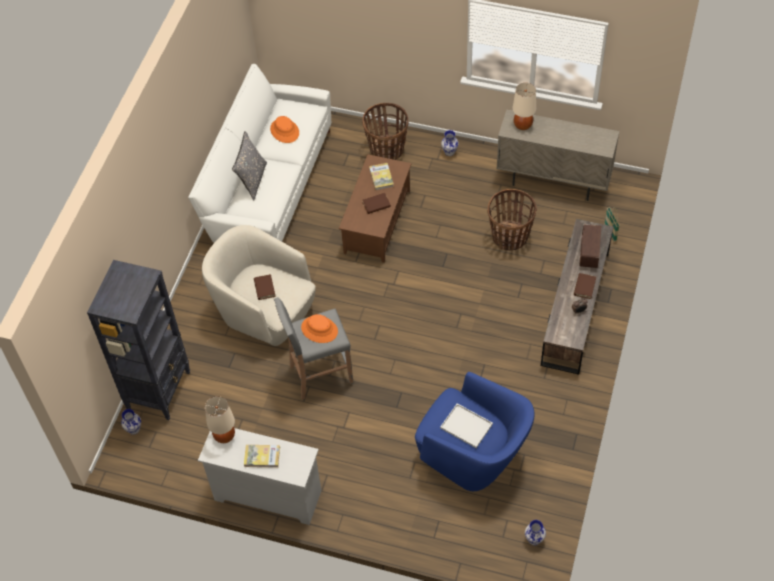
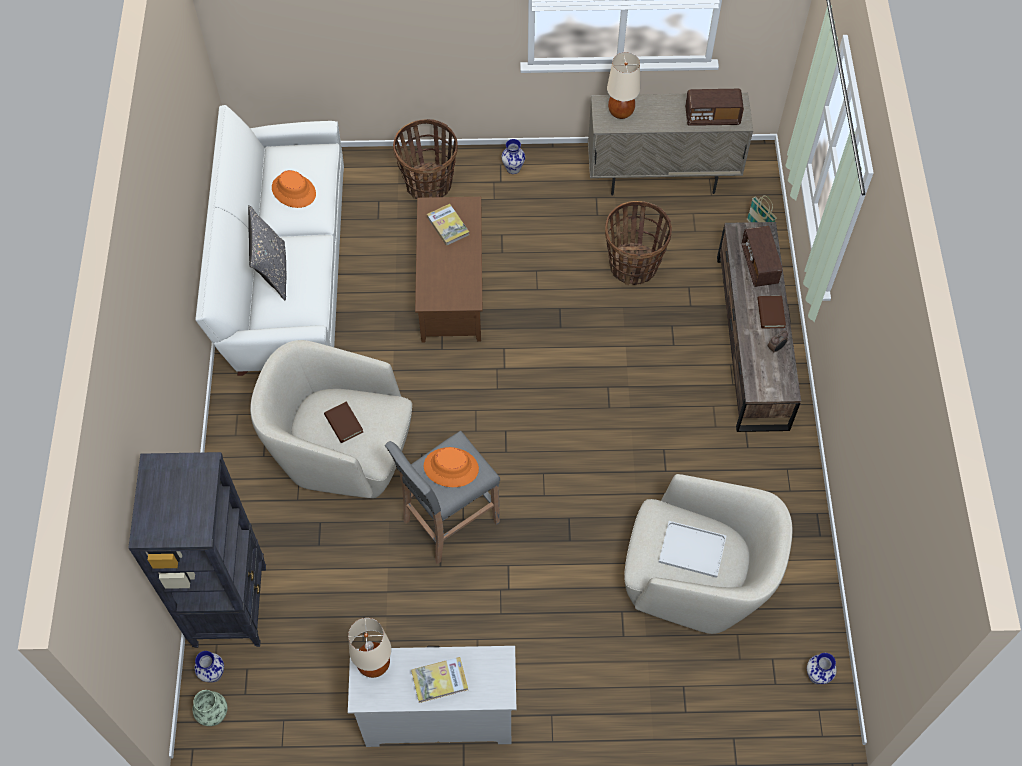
camera: 20 degrees left, 5 degrees up
brown book [362,193,391,214] -> none
blue armchair [415,372,534,491] -> beige armchair [624,474,792,634]
none -> vase [193,690,227,726]
none -> radio [685,89,744,126]

